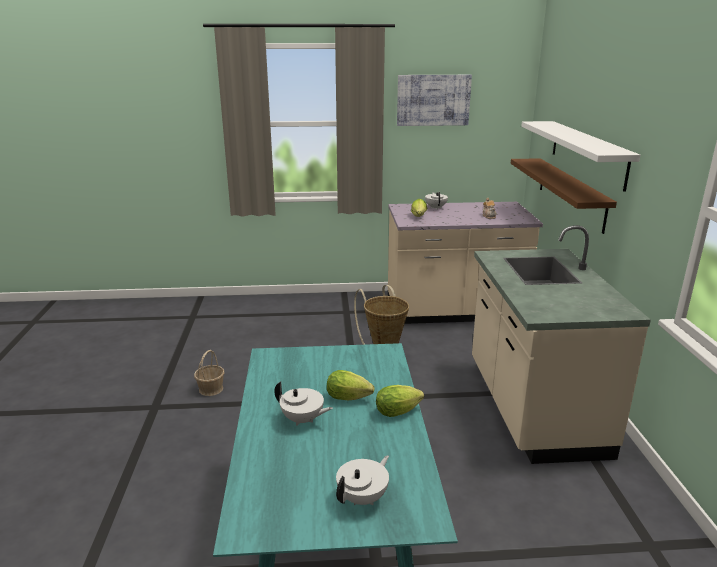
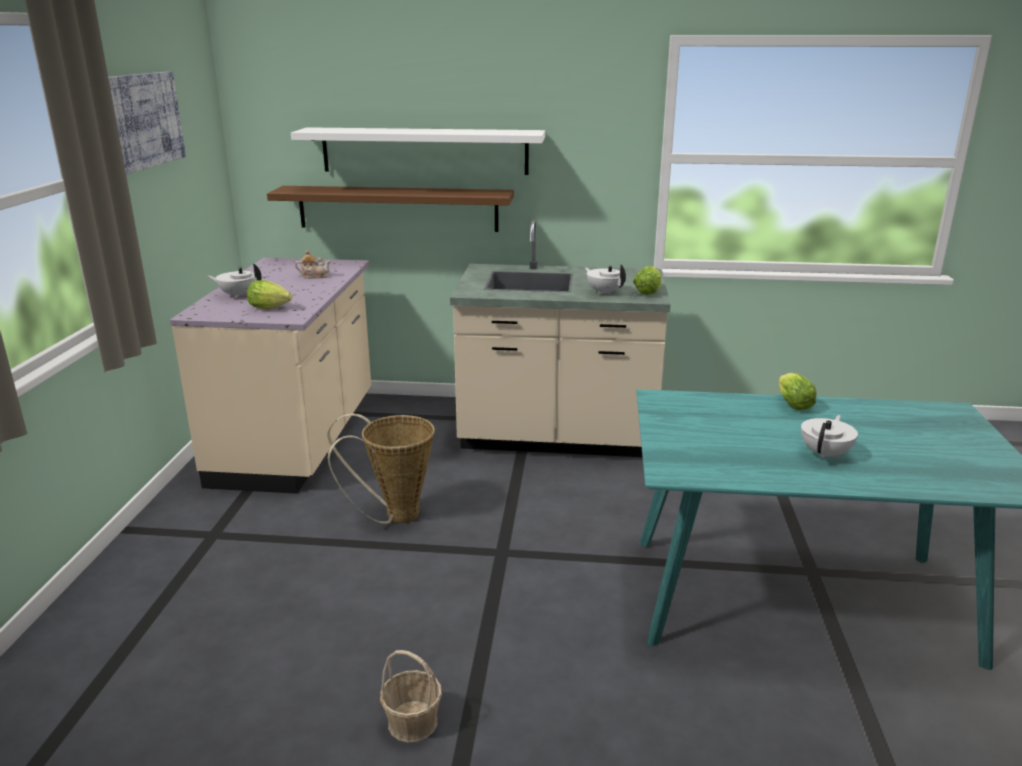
camera: 80 degrees left, 0 degrees up
lettuce [327,370,375,400] -> lettuce moved to [633,266,661,295]
white teapot [336,455,389,505] -> white teapot moved to [585,264,626,295]

